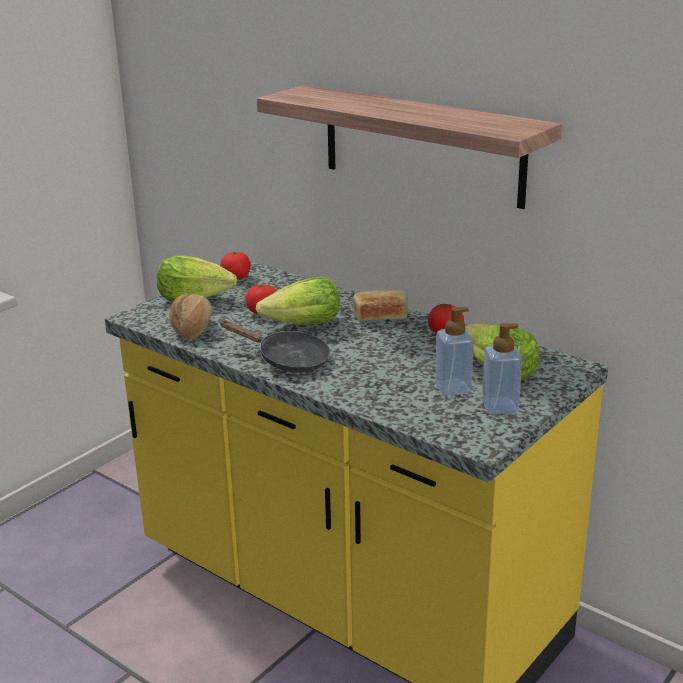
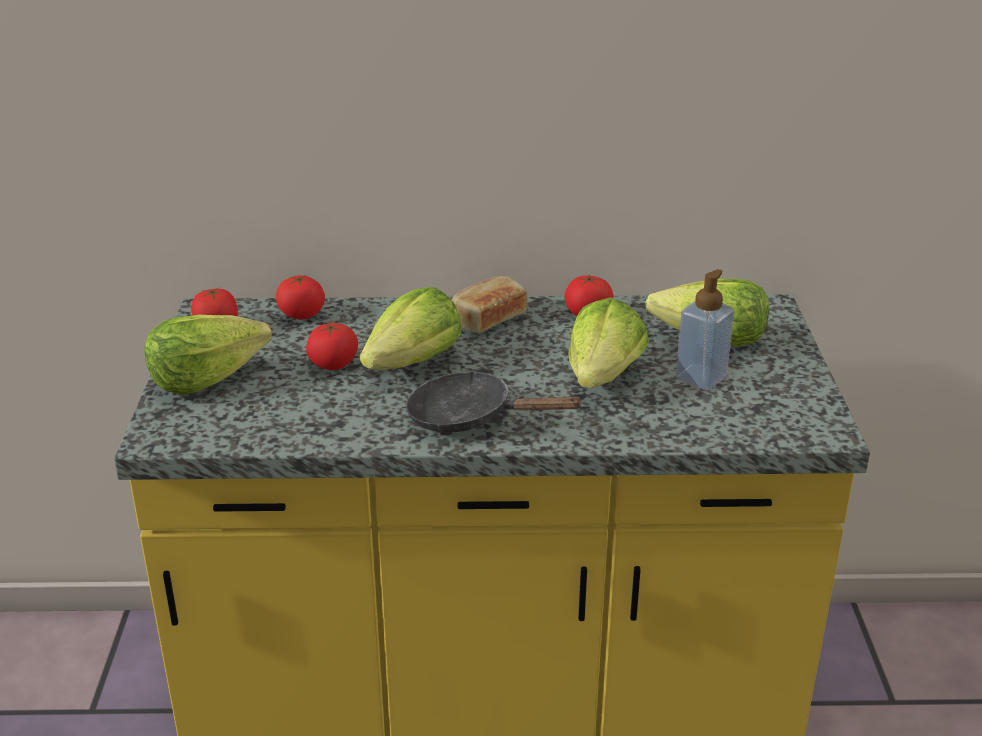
camera: 40 degrees left, 5 degrees up
bread [169,293,213,339] -> none
black frying pan [220,320,330,373] -> black frying pan turned 150 degrees counterclockwise [405,371,584,433]
shelf [257,85,562,209] -> none
soap dispenser [482,323,522,414] -> none
none -> tomato [276,275,325,319]
none -> lettuce [568,297,649,389]

